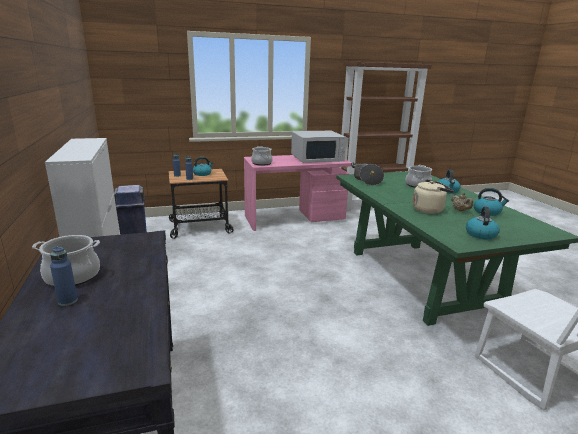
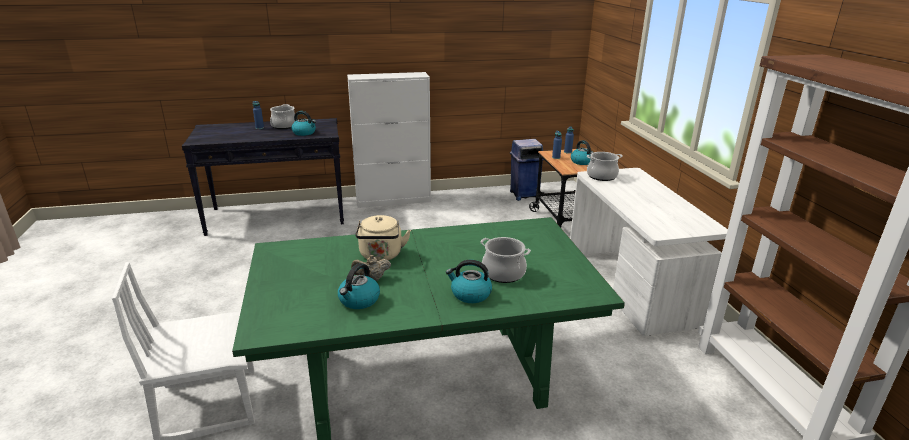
camera: 95 degrees right, 5 degrees up
pink desk [244,155,351,231] -> white desk [570,168,728,336]
white microwave [291,131,347,163] -> none
cooking pot [351,163,384,185] -> none
kettle [466,206,500,240] -> kettle moved to [292,111,316,136]

